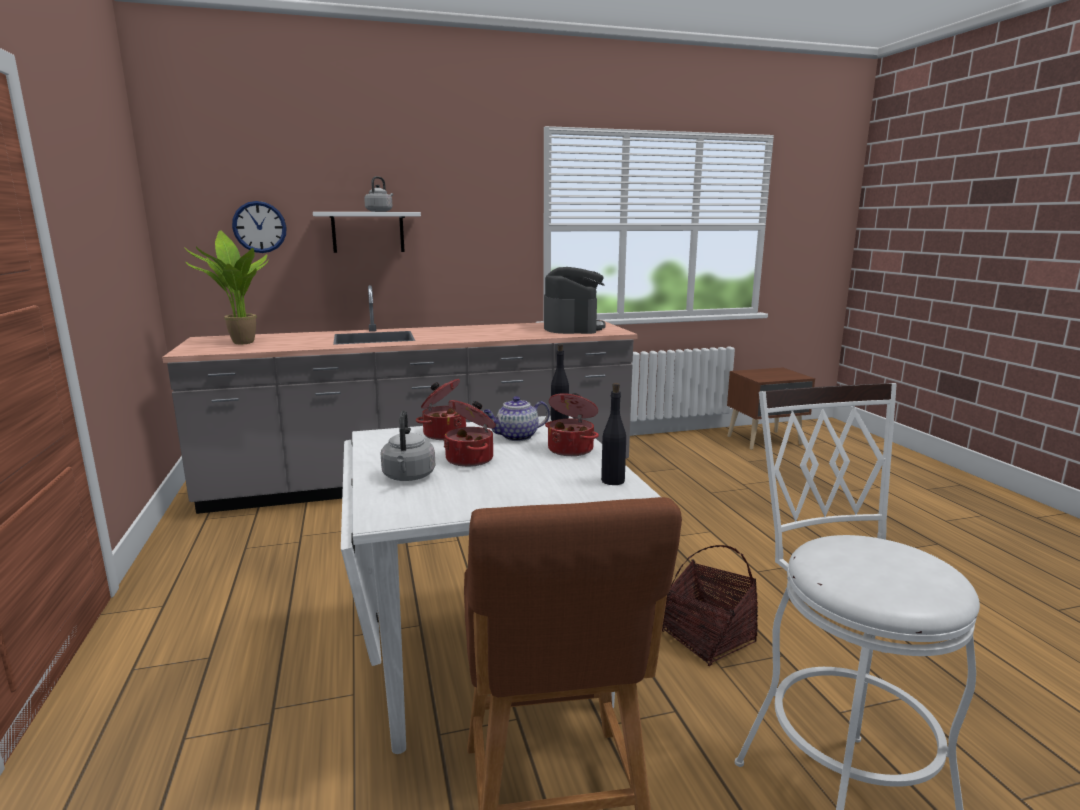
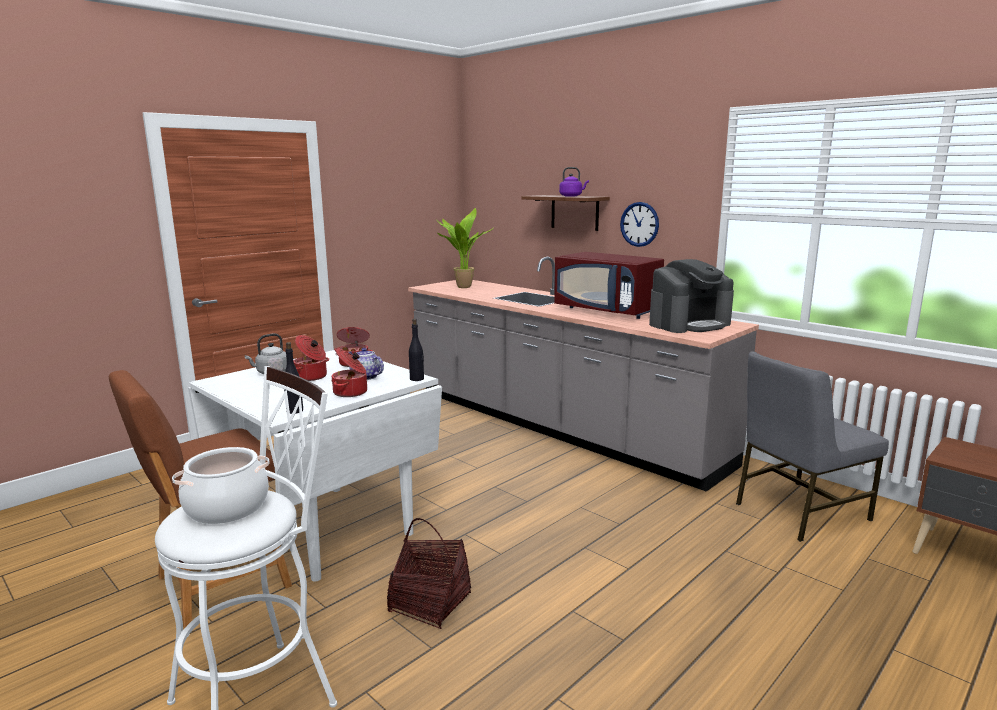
camera: 60 degrees right, 0 degrees up
wall clock [232,201,287,253] -> wall clock moved to [620,202,659,247]
white shelf [313,212,421,253] -> brown shelf [521,195,610,231]
grey kettle [364,176,393,212] -> purple kettle [559,167,589,197]
none -> cooking pot [172,447,270,524]
none -> red microwave [554,252,664,319]
none -> grey chair [736,351,889,542]

